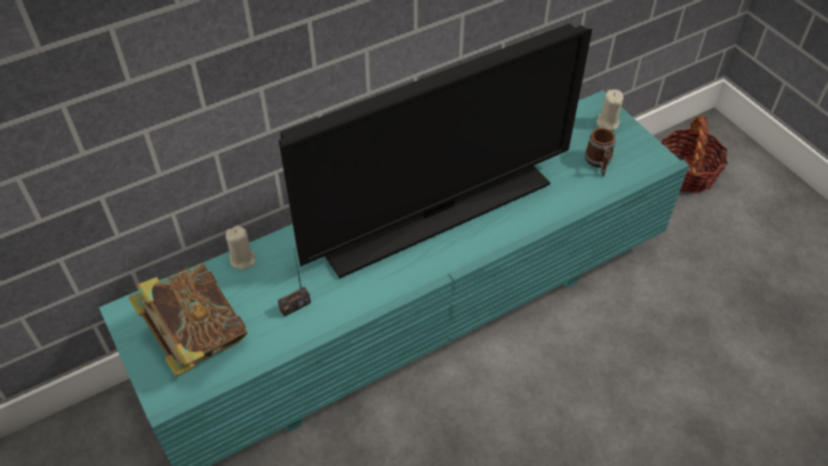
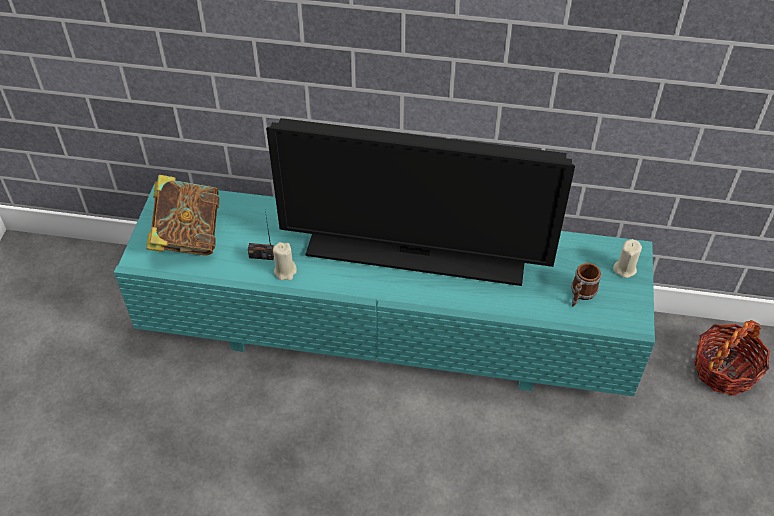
camera: 40 degrees right, 0 degrees up
beige candle [226,226,257,270] -> beige candle moved to [273,242,297,280]

